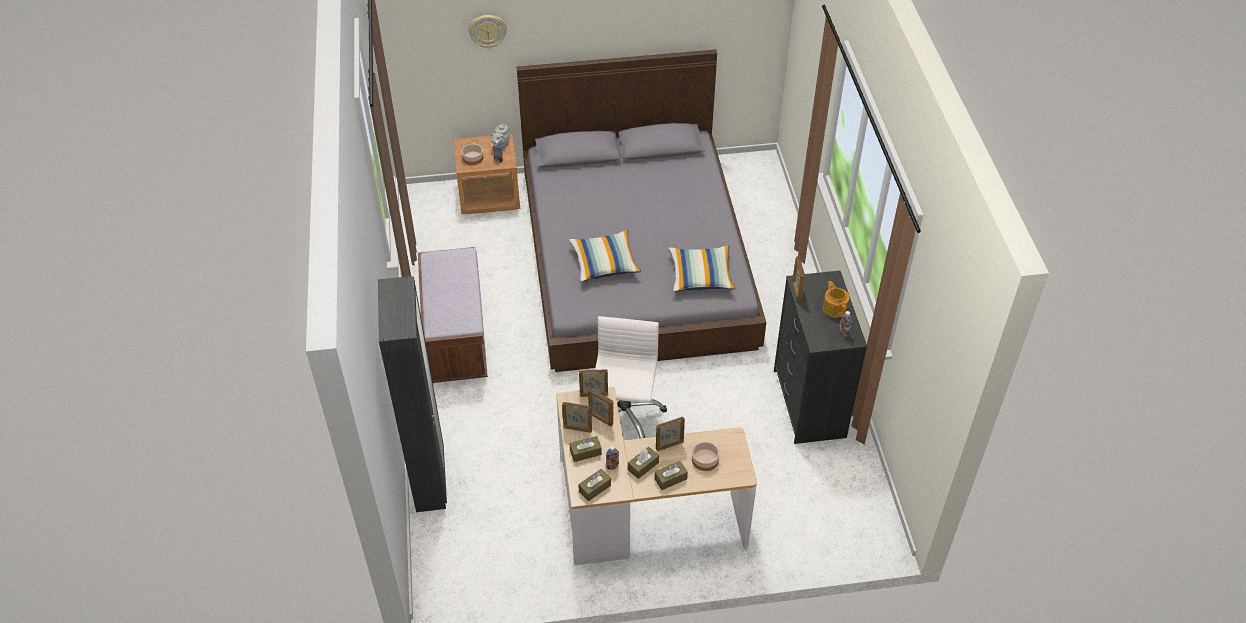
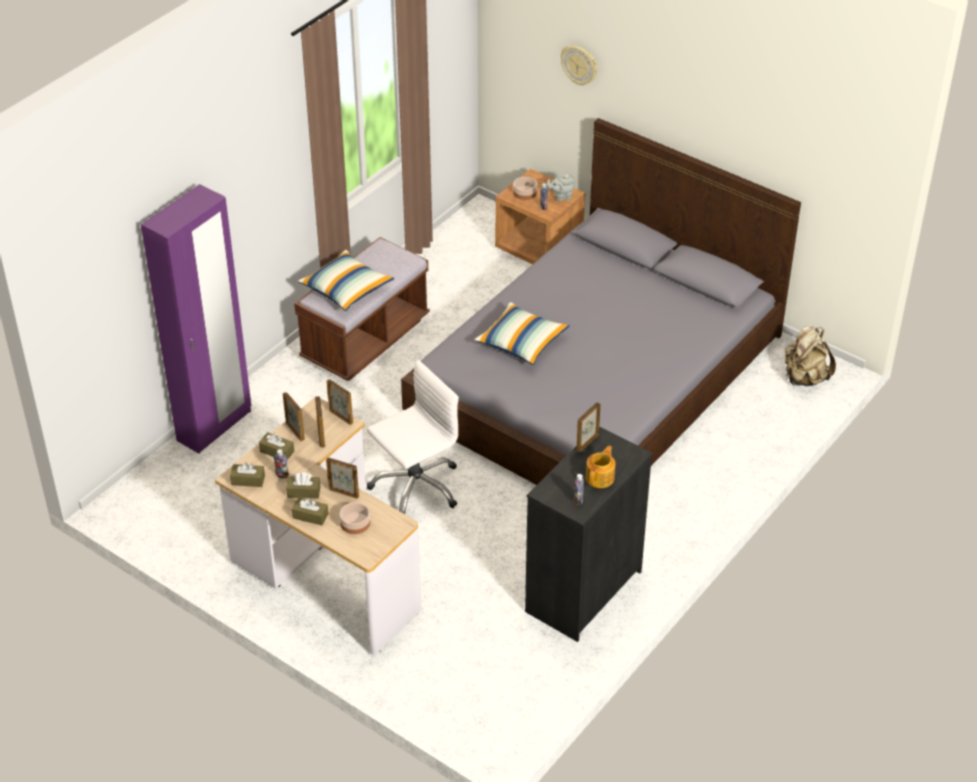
camera: 45 degrees right, 5 degrees down
black wardrobe [378,276,447,512] -> purple wardrobe [141,184,251,454]
pillow [669,245,736,292] -> pillow moved to [298,250,394,311]
none -> beige backpack [785,326,836,386]

